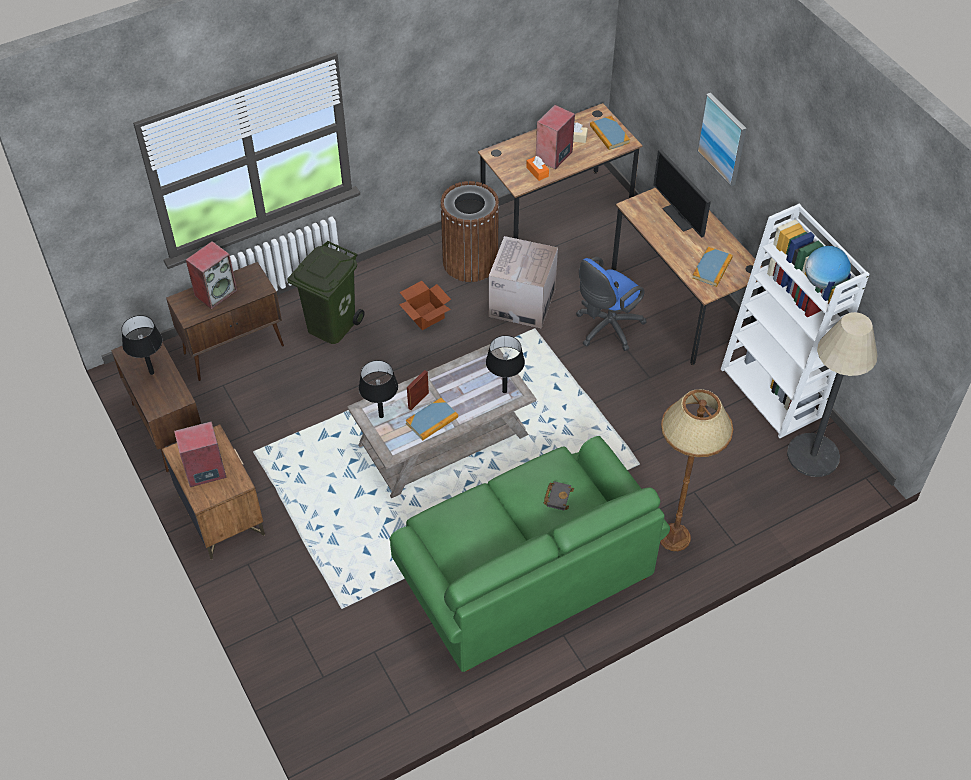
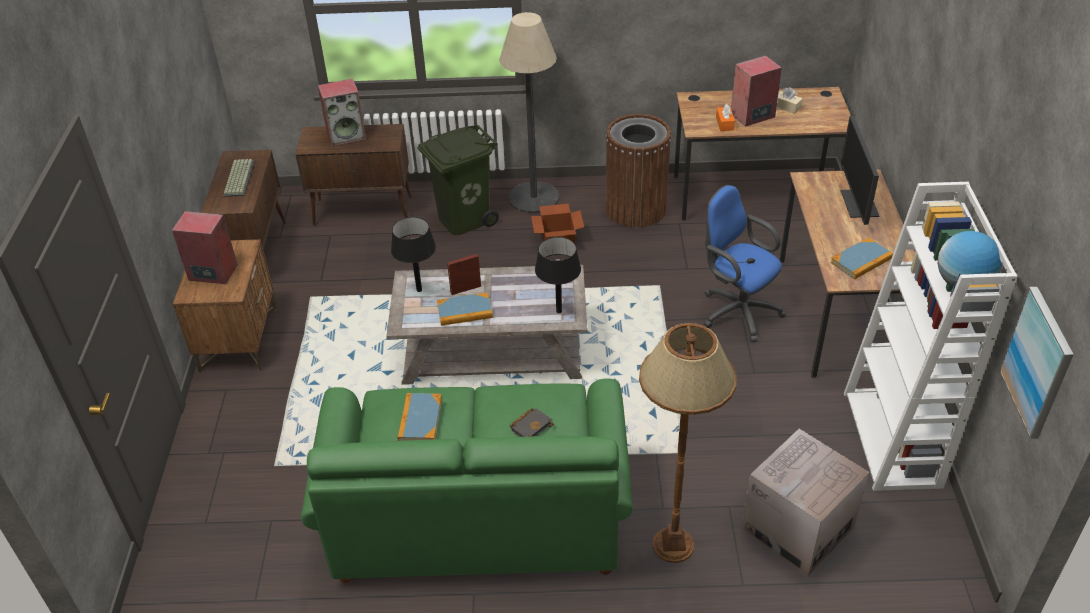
camera: 30 degrees right, 10 degrees down
black table lamp [121,315,162,375] -> keyboard [223,159,255,197]
cardboard box [489,236,558,329] -> cardboard box moved to [742,429,869,577]
blue office chair [576,257,647,351] -> blue office chair turned 60 degrees clockwise [704,185,786,342]
book [590,116,630,150] -> book moved to [398,393,442,441]
picture [697,93,746,186] -> picture moved to [999,287,1074,439]
floor lamp [787,312,877,477] -> floor lamp moved to [499,12,559,214]

